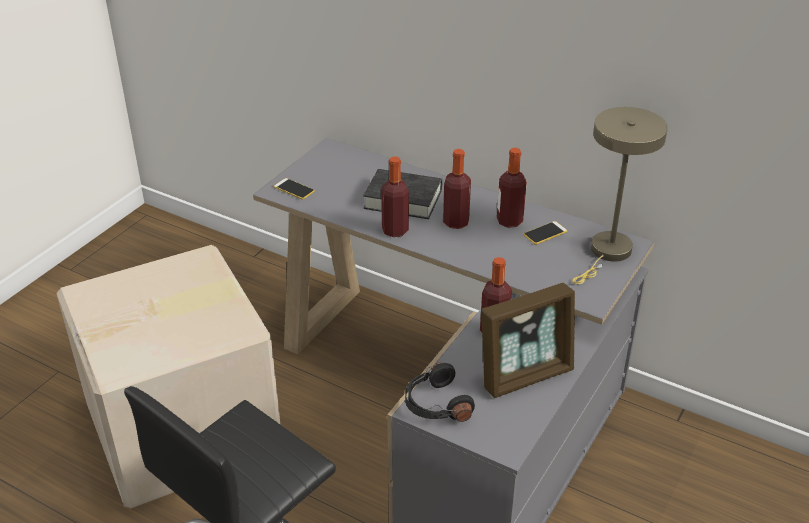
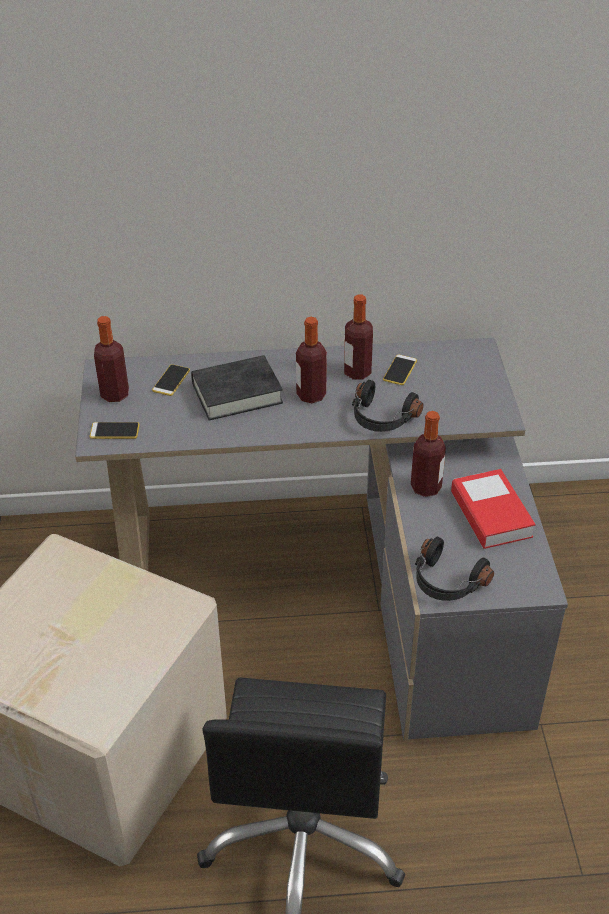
camera: 35 degrees left, 5 degrees up
bottle [381,156,409,237] -> bottle moved to [94,316,129,402]
picture frame [481,283,575,398] -> book [451,469,536,549]
beige table lamp [572,107,668,284] -> none
none -> phone [152,364,190,396]
none -> black headphones [352,380,424,432]

